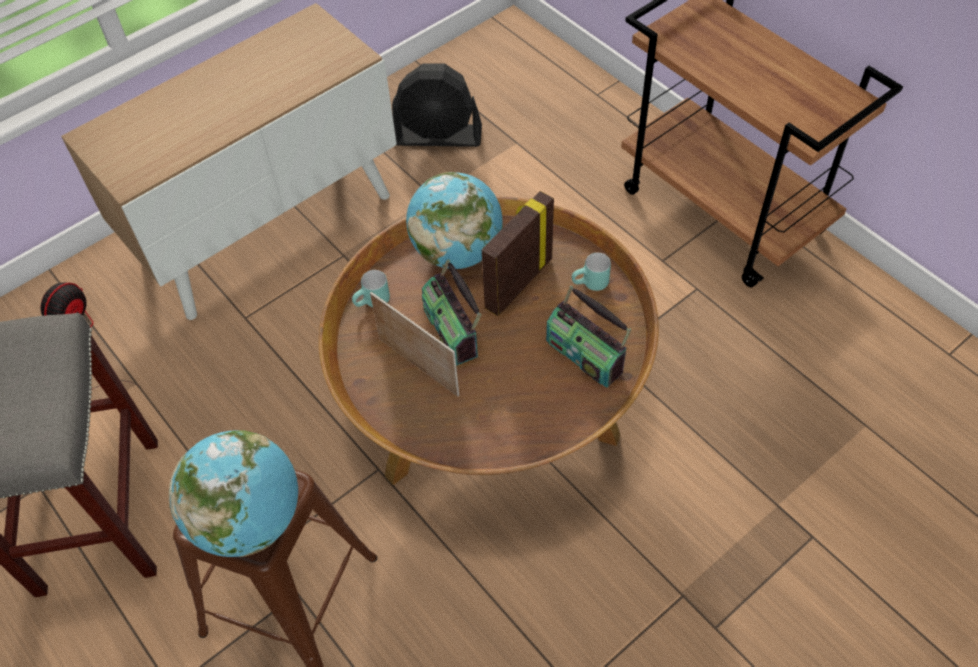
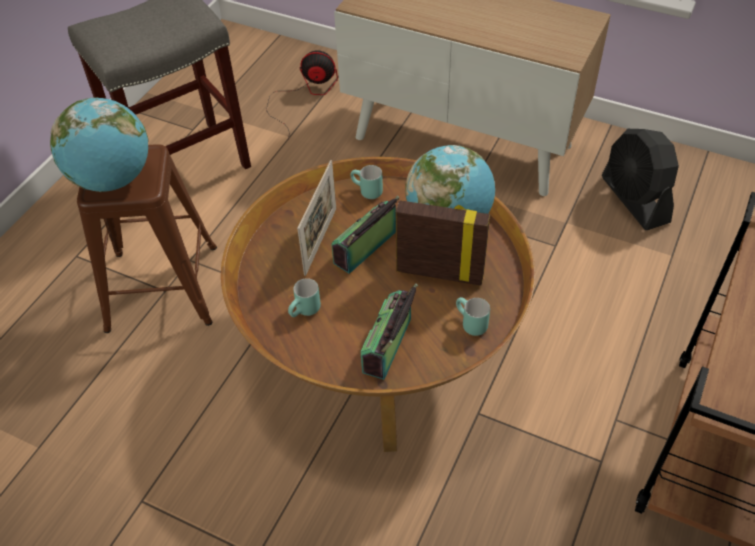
camera: 65 degrees right, 5 degrees down
none -> turquoise mug [288,278,321,317]

